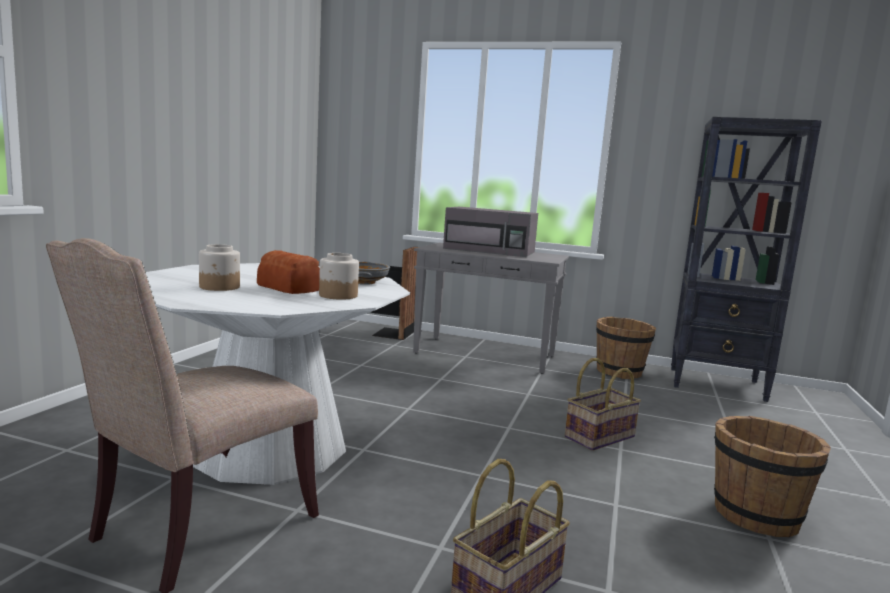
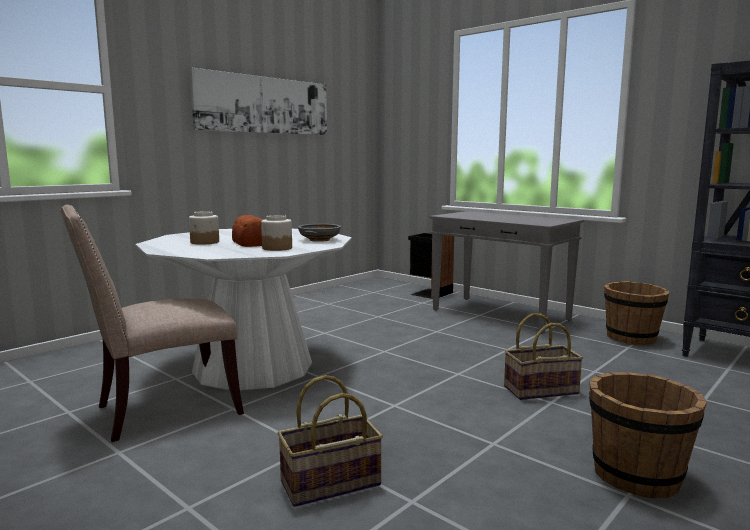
camera: 25 degrees right, 0 degrees up
grey microwave [443,207,538,257] -> none
none -> picture [189,67,327,135]

